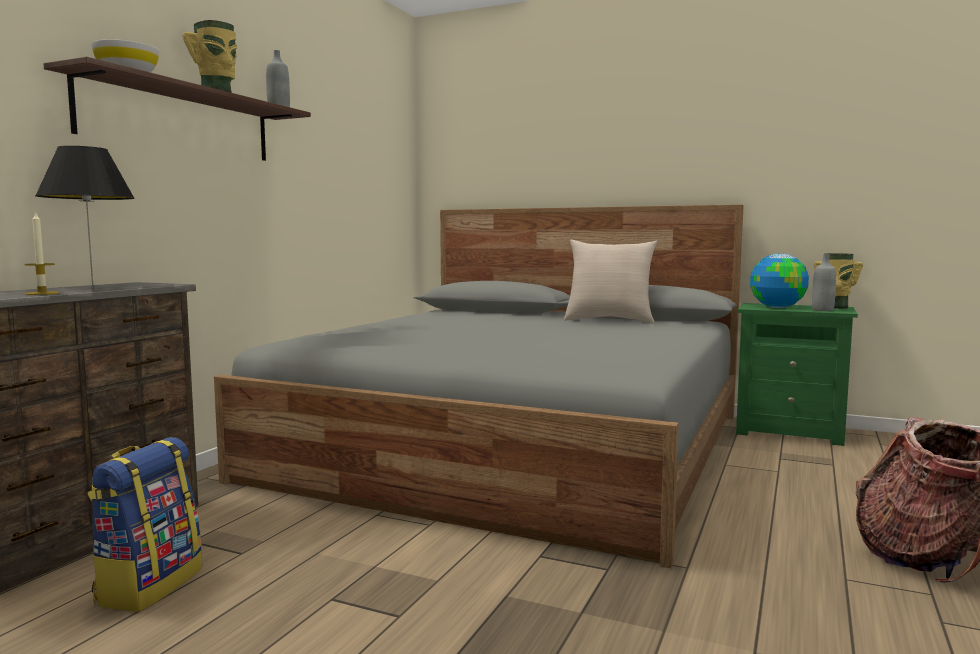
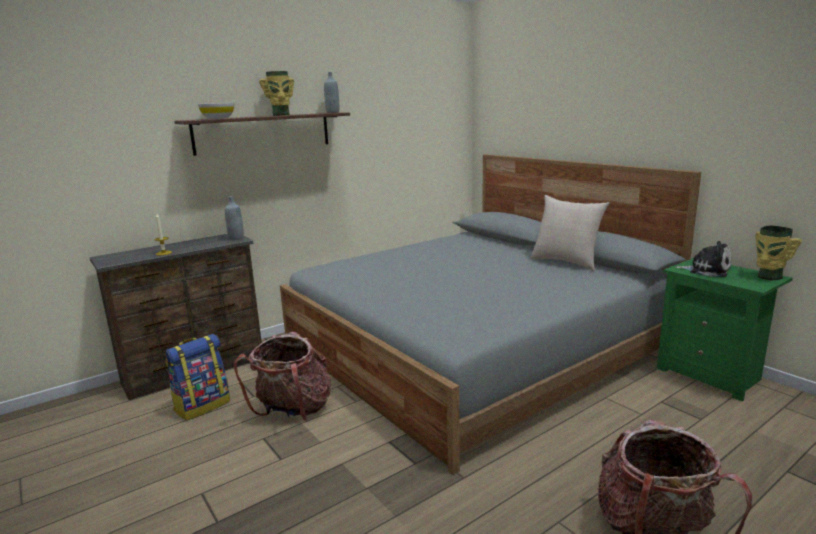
camera: 30 degrees right, 10 degrees up
black table lamp [35,146,135,288] -> none
globe [750,254,809,308] -> plush toy [675,241,731,277]
grey bottle [812,254,836,311] -> grey bottle moved to [225,196,244,240]
none -> backpack [234,332,331,421]

